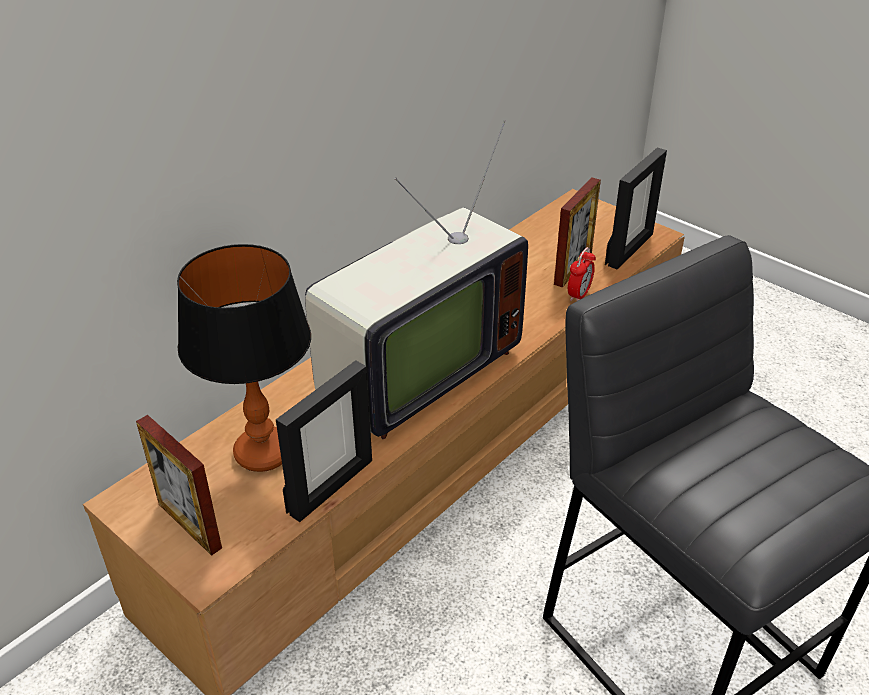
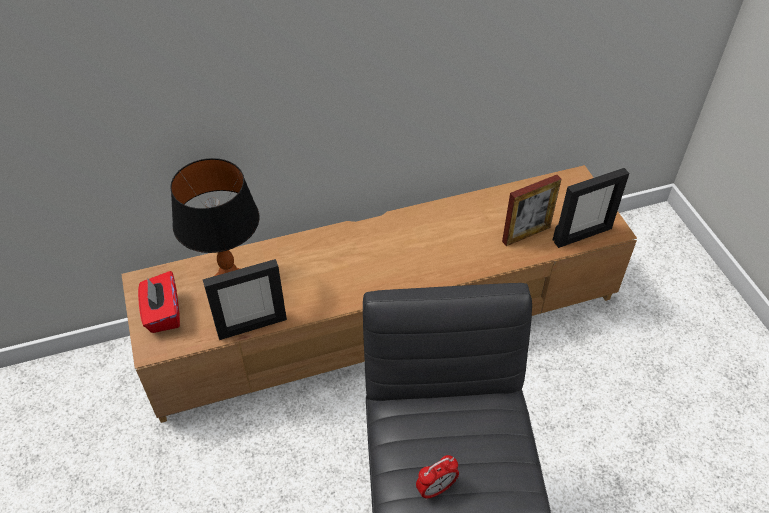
camera: 30 degrees right, 10 degrees up
picture frame [136,415,222,556] -> red tissue box [138,271,180,333]
television [305,120,528,439] -> none
alarm clock [568,247,596,301] -> alarm clock moved to [416,455,459,500]

